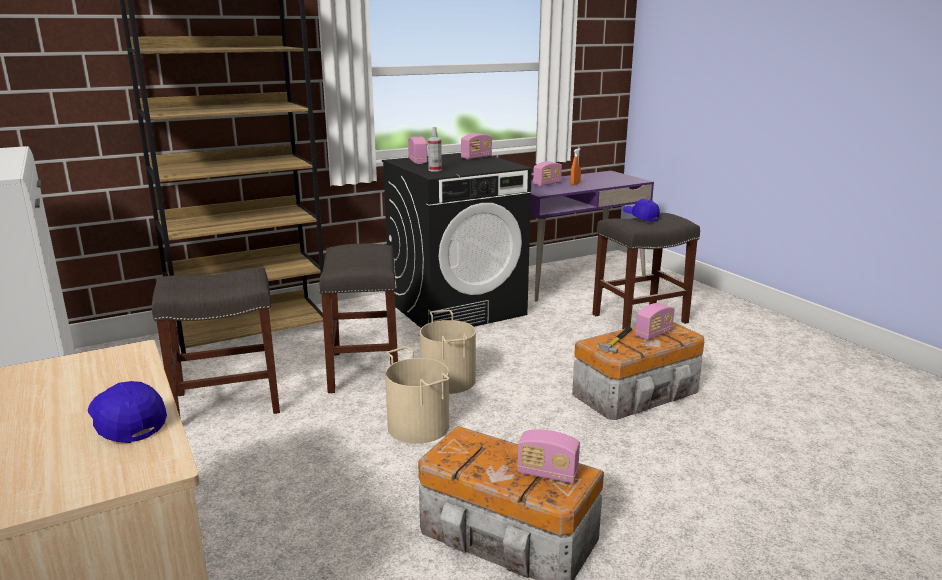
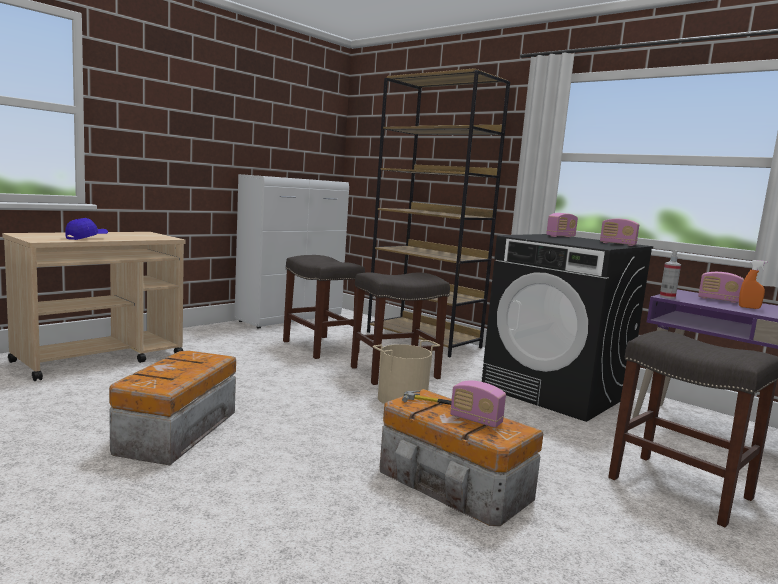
camera: 70 degrees right, 10 degrees down
beige bucket [385,347,450,444] -> none
spray bottle [428,127,442,172] -> spray bottle moved to [660,251,681,299]
radio [517,429,580,483] -> none
blue cap [623,199,660,222] -> none

